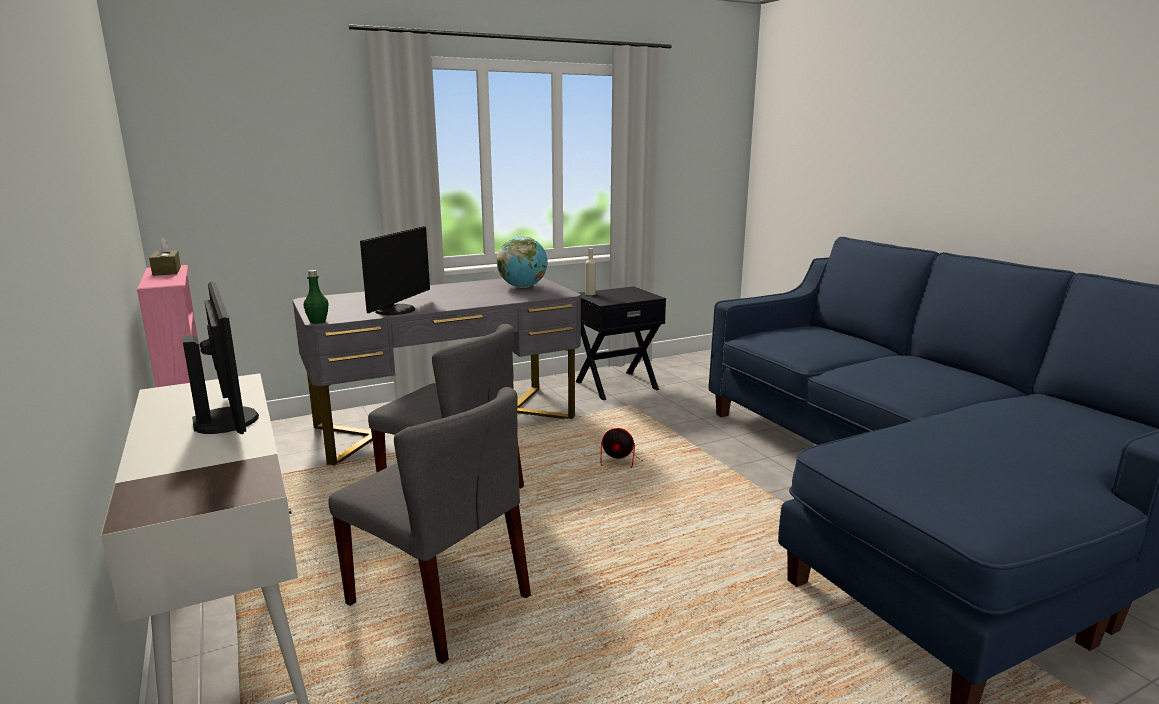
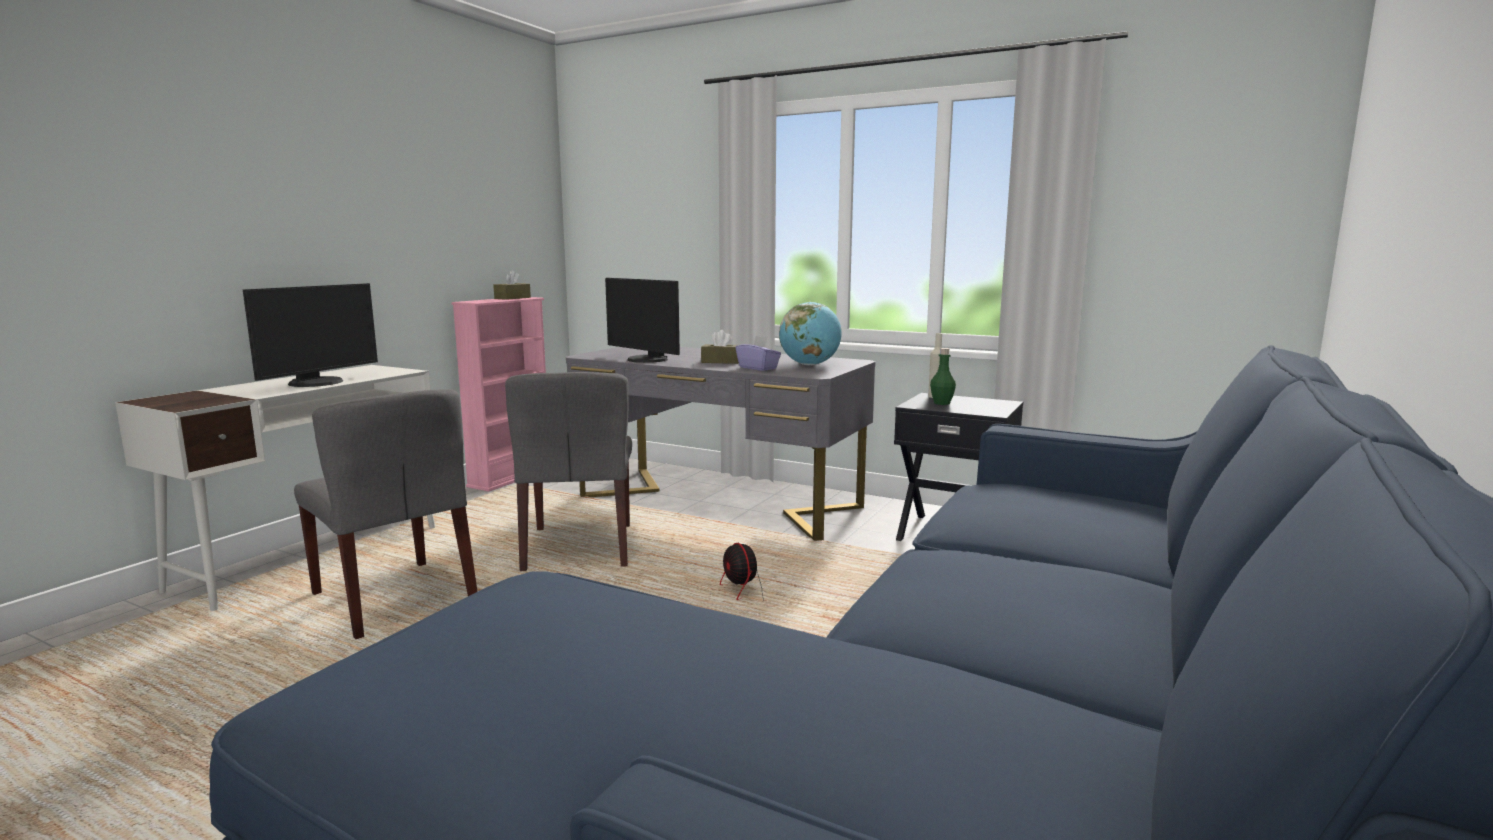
camera: 55 degrees right, 5 degrees down
green bottle [304,270,329,324] -> green bottle moved to [930,348,956,405]
grey chair [329,387,531,664] -> grey chair turned 45 degrees counterclockwise [294,389,477,639]
monitor [360,226,430,315] -> monitor turned 60 degrees clockwise [605,278,680,363]
none -> brown tissue box [701,330,739,364]
none -> purple tissue box [736,336,781,371]

